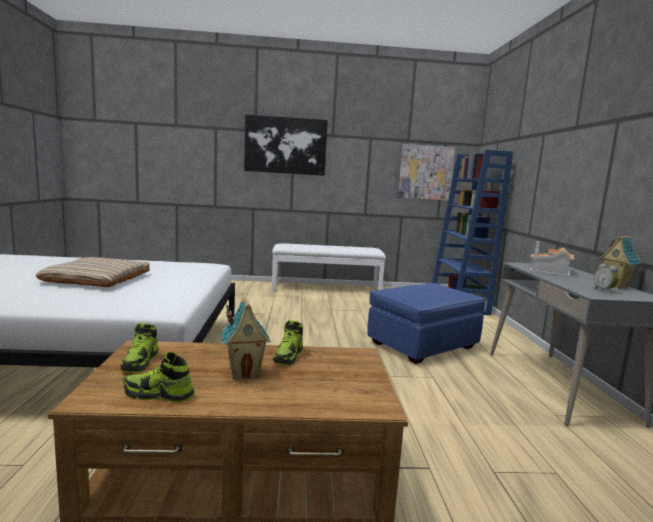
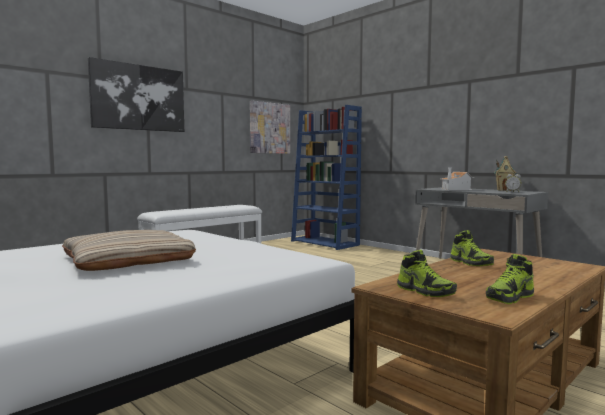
camera: 40 degrees left, 5 degrees down
toy house [221,296,271,380] -> none
blue ottoman [367,283,486,364] -> none

